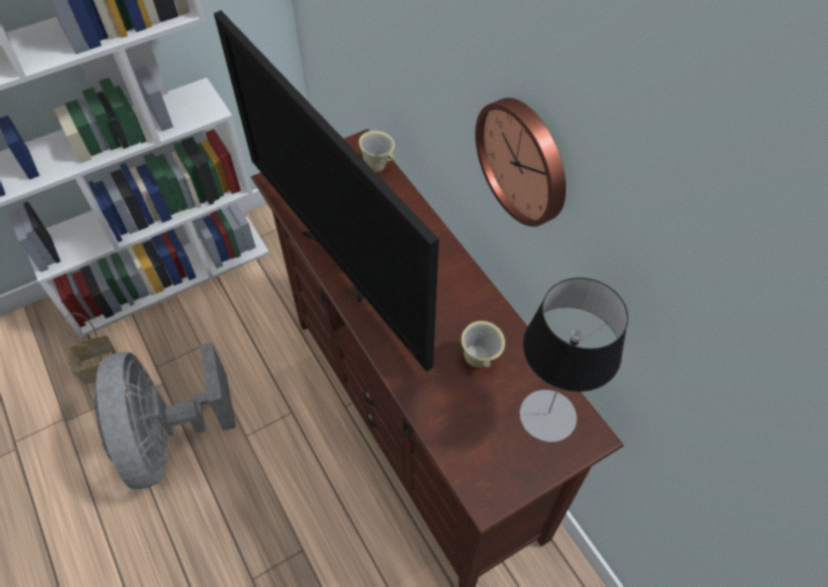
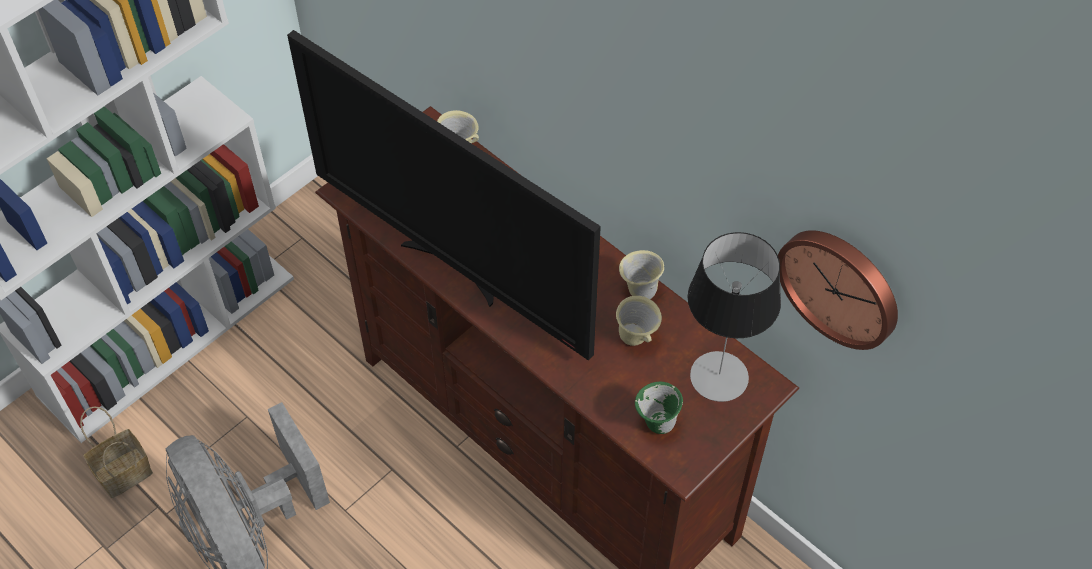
camera: 15 degrees left, 0 degrees up
wall clock [475,98,566,227] -> wall clock moved to [778,230,898,350]
none -> beige mug [619,250,664,299]
none -> green mug [635,382,683,434]

